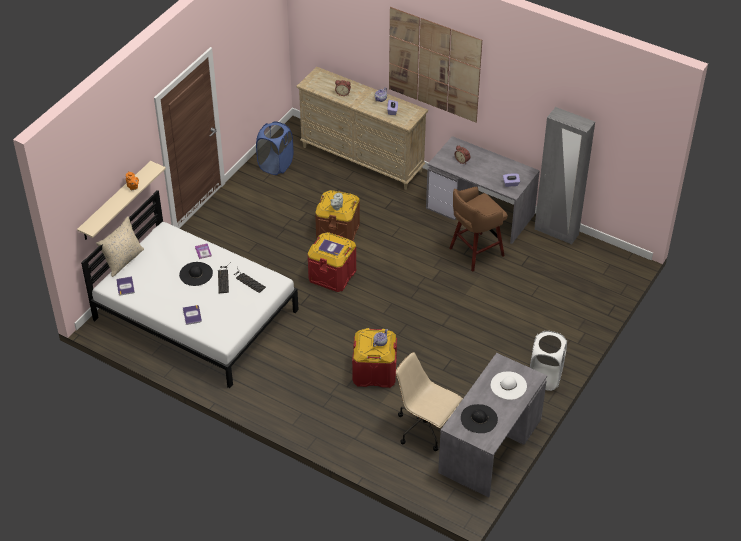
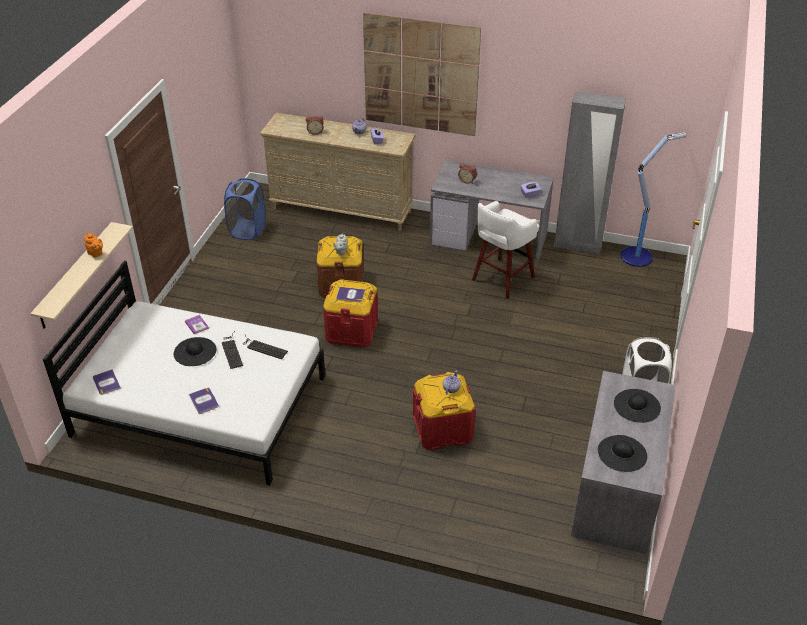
camera: 15 degrees left, 5 degrees down
beige pillow [96,216,144,277] -> none
beige office chair [396,352,463,451] -> none
brown stool [450,187,508,272] -> white stool [472,201,539,299]
white hat [491,371,527,400] -> black hat [614,389,661,423]
none -> floor lamp [620,132,686,267]

